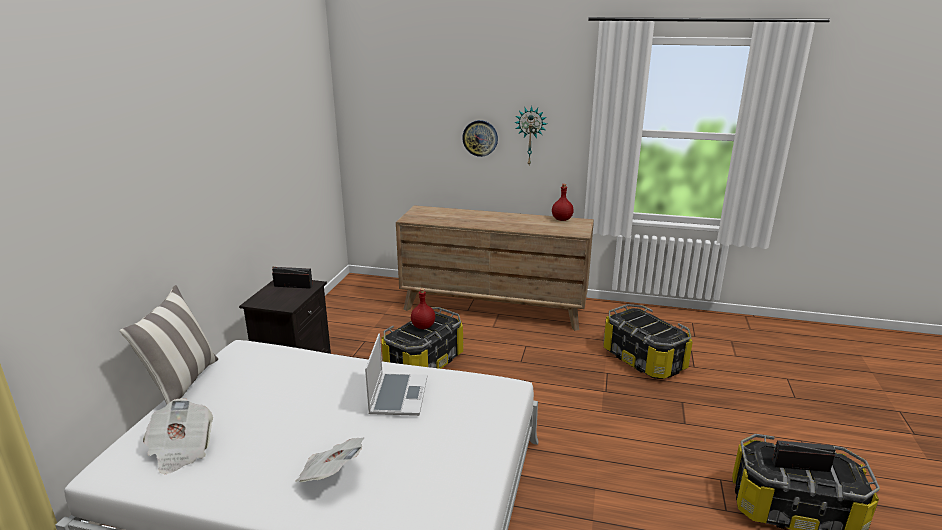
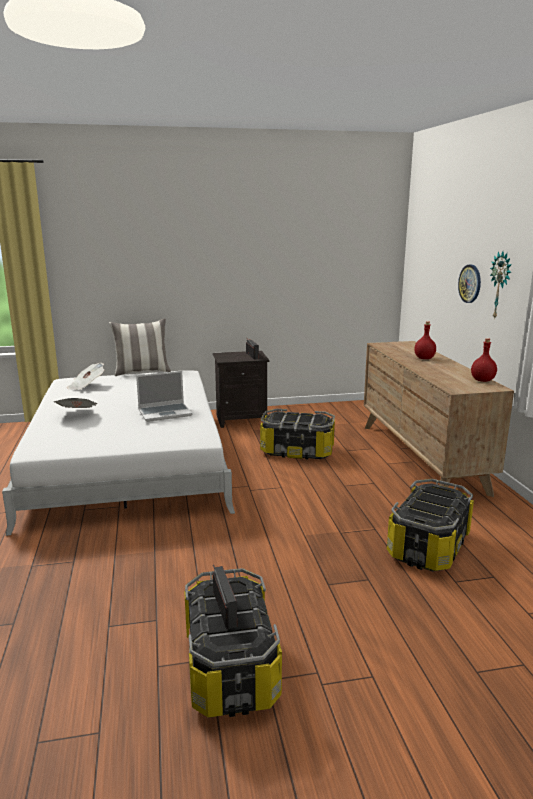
camera: 65 degrees right, 5 degrees down
red bottle [411,288,435,329] -> red bottle moved to [414,321,436,359]

